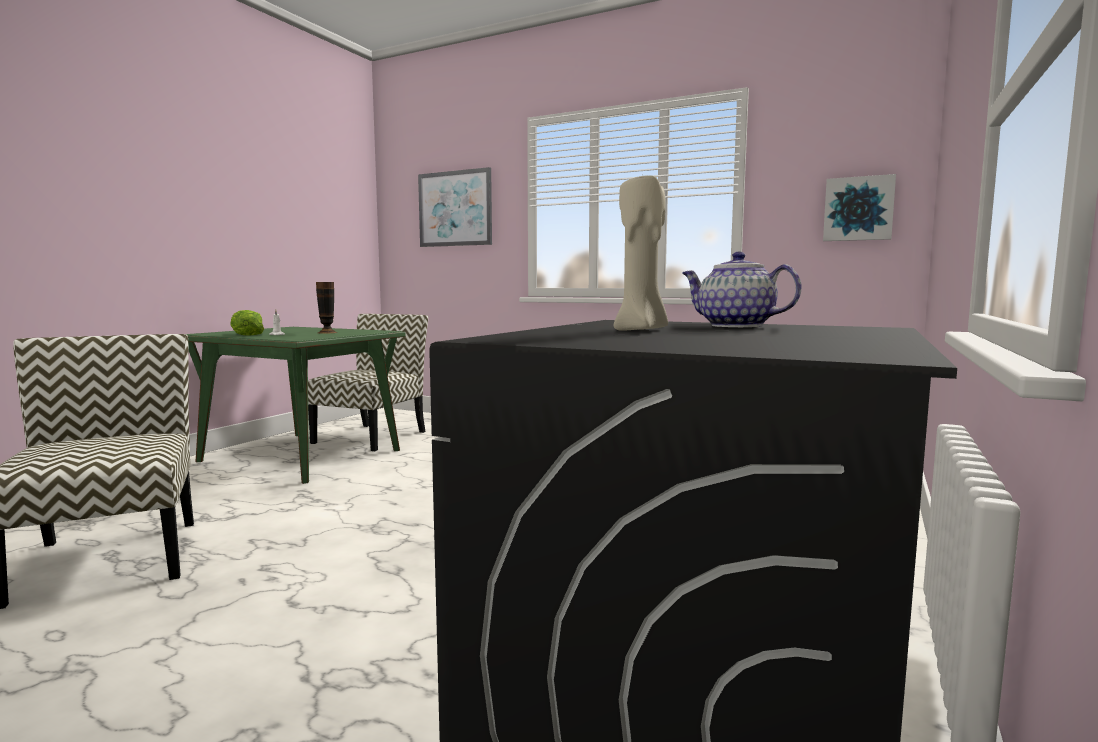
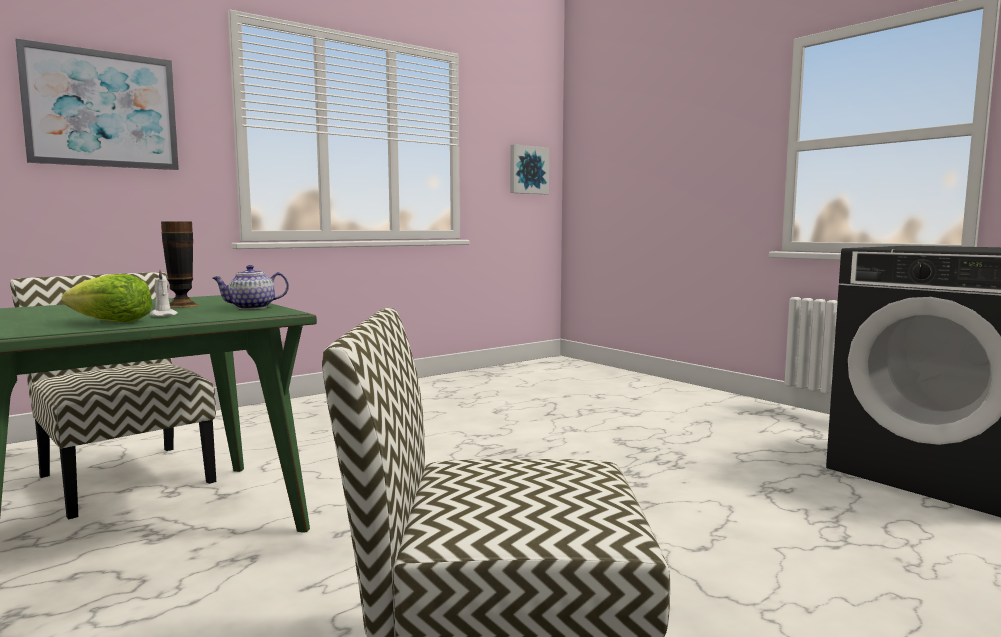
camera: 65 degrees left, 0 degrees up
beige candle [614,175,668,331] -> none
teapot [682,251,801,327] -> teapot moved to [212,265,289,309]

